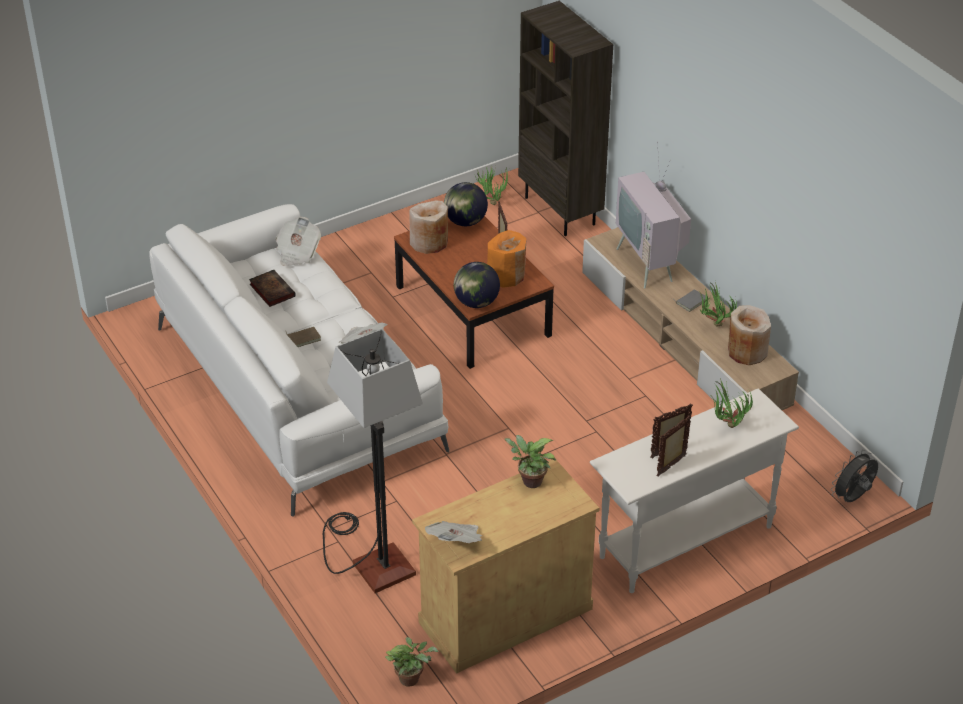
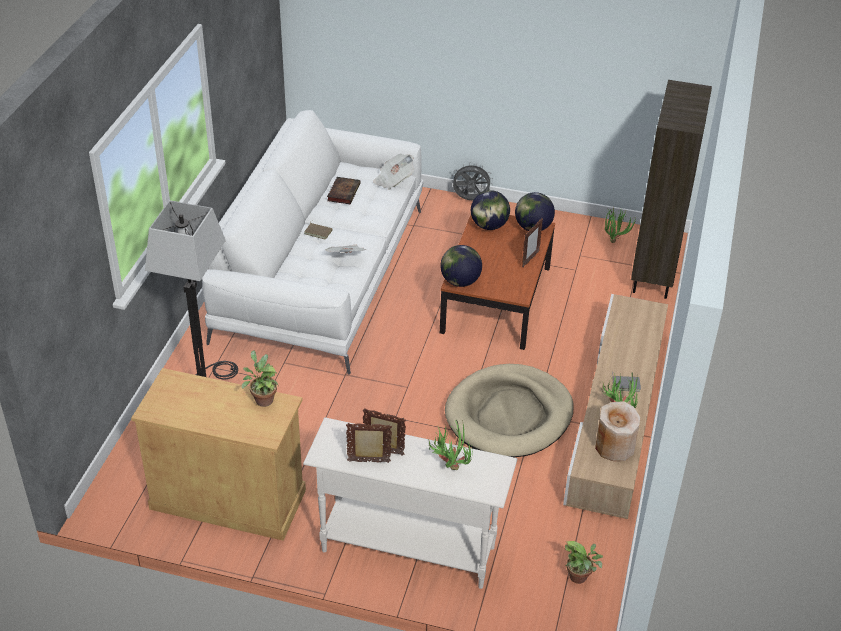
camera: 45 degrees right, 0 degrees up
potted plant [385,637,439,687] -> potted plant moved to [565,541,603,584]
beige vase [410,200,448,254] -> globe [471,190,510,230]
newspaper [425,521,482,543] -> none
orange vase [487,230,527,288] -> none
television [616,142,691,289] -> none
grey fan [831,449,878,502] -> grey fan moved to [451,163,493,200]
none -> beige dog bed [445,364,574,457]

